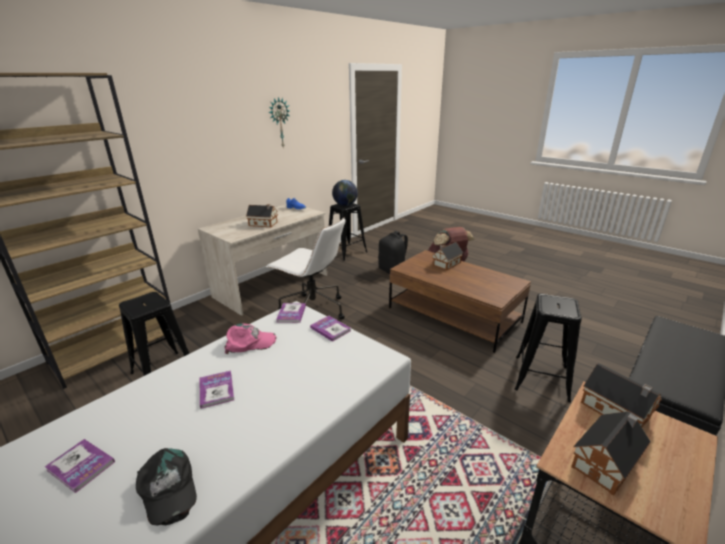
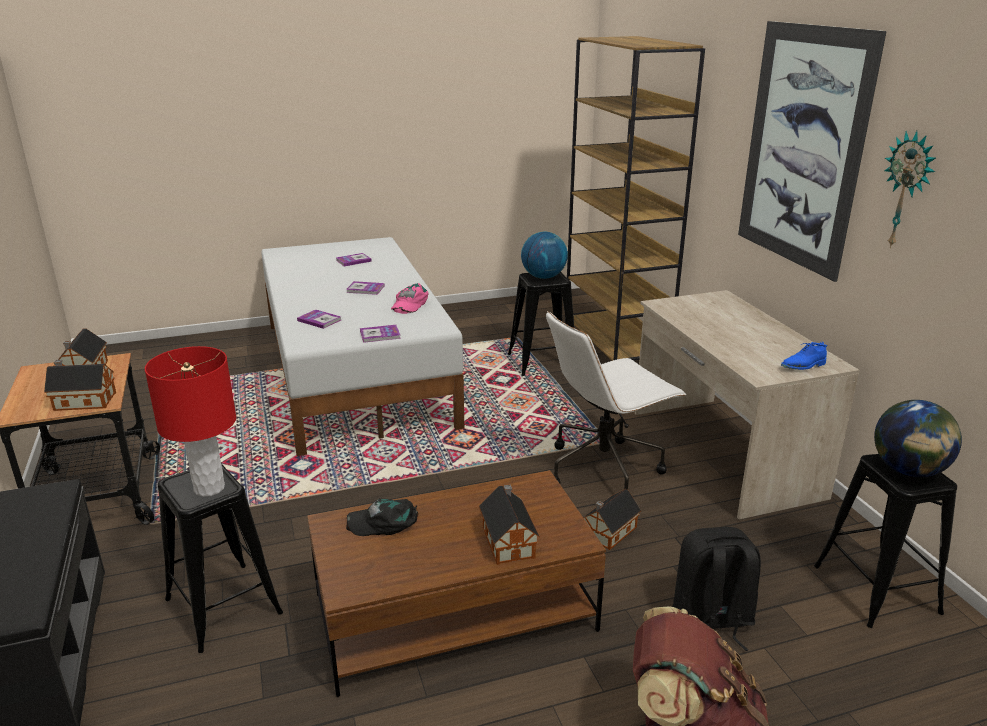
camera: 120 degrees right, 0 degrees up
black cap [136,448,197,525] -> black cap moved to [346,498,418,536]
toy house [246,204,278,227] -> toy house moved to [583,489,641,550]
book [276,303,306,323] -> book moved to [297,309,341,329]
none -> red table lamp [145,346,236,497]
none -> globe [521,232,568,279]
none -> picture [738,21,887,282]

